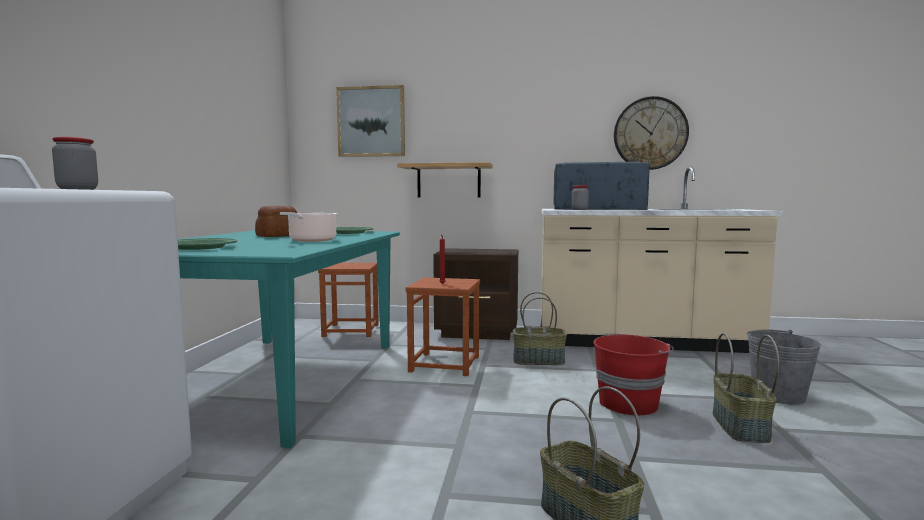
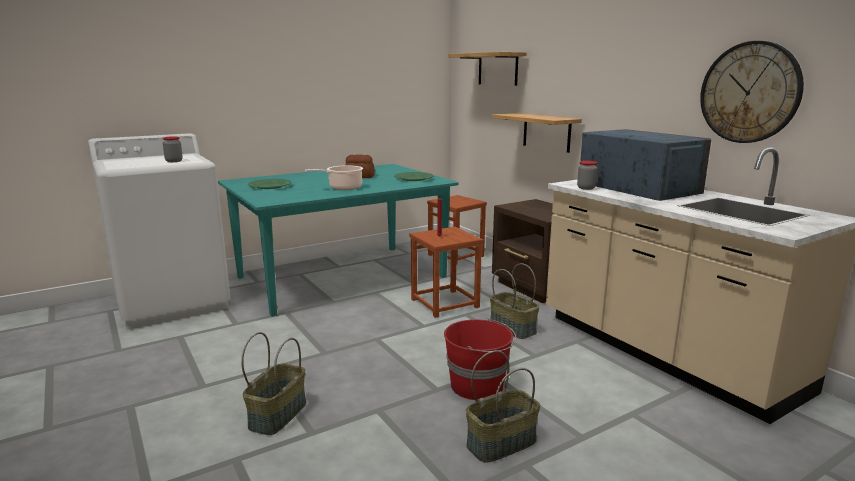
camera: 50 degrees right, 10 degrees up
picture [336,85,405,157] -> shelf [449,52,526,86]
grey bucket [747,329,821,405] -> none

